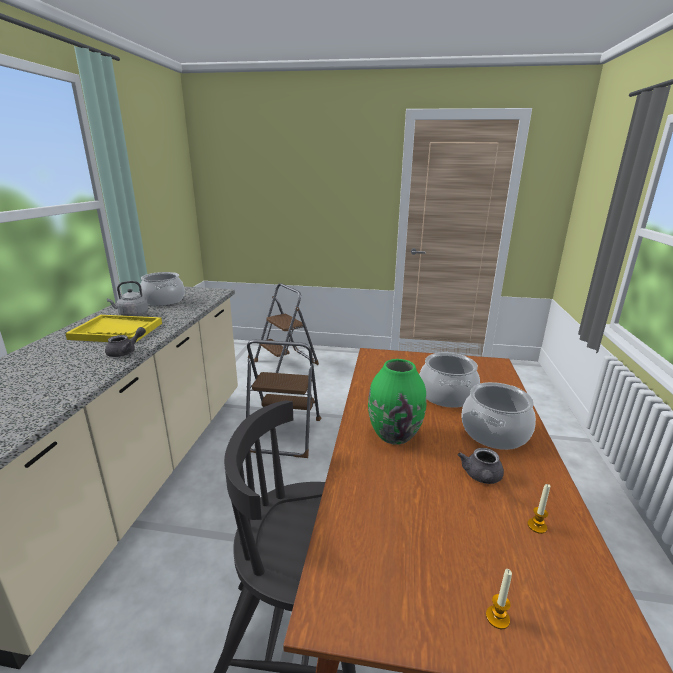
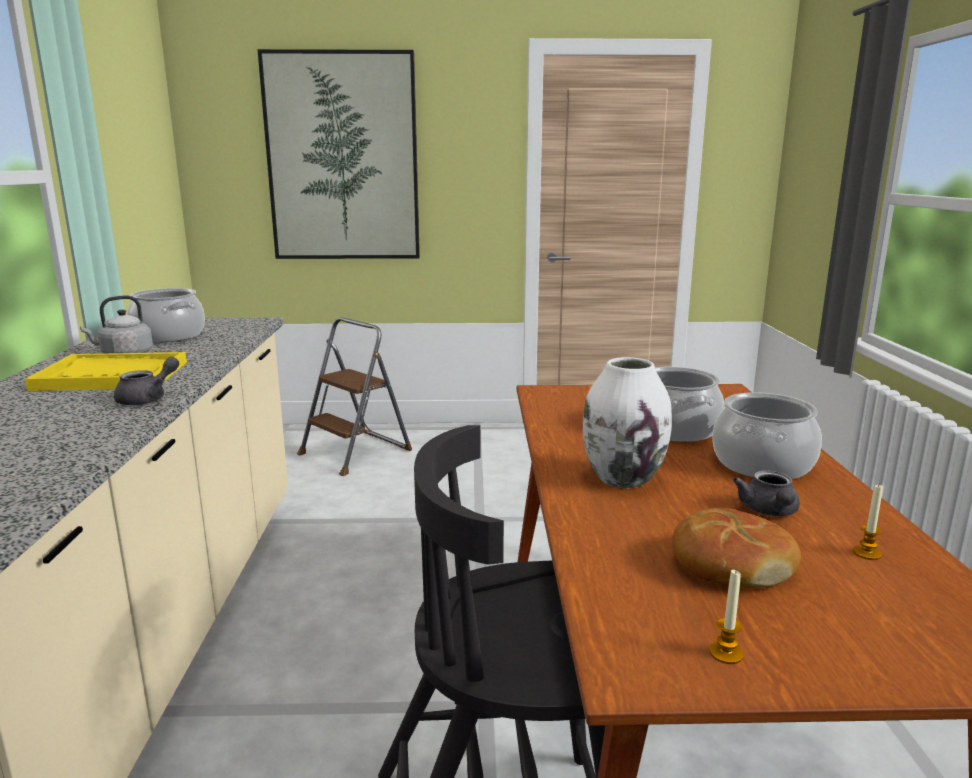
camera: 10 degrees left, 5 degrees down
brown step ladder [246,340,321,458] -> none
green vase [368,359,426,445] -> white vase [583,357,672,489]
candle [486,569,512,629] -> candle moved to [709,570,743,664]
none -> picture [257,49,420,259]
none -> bread [672,508,801,588]

